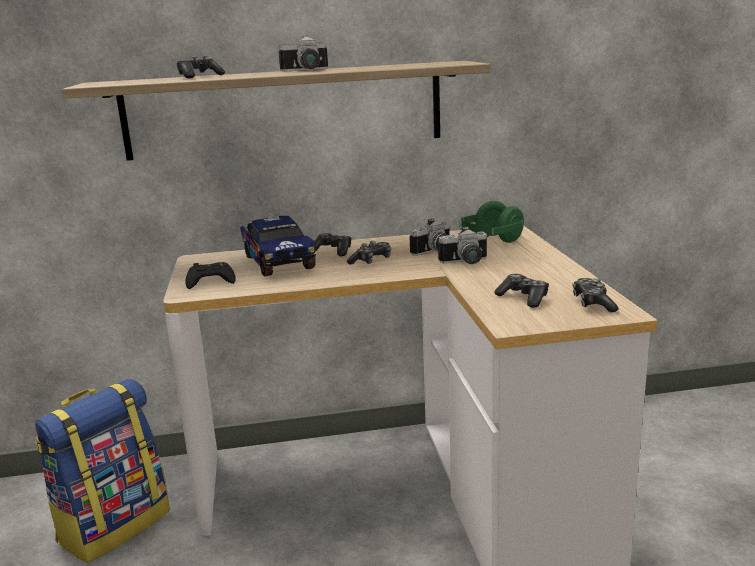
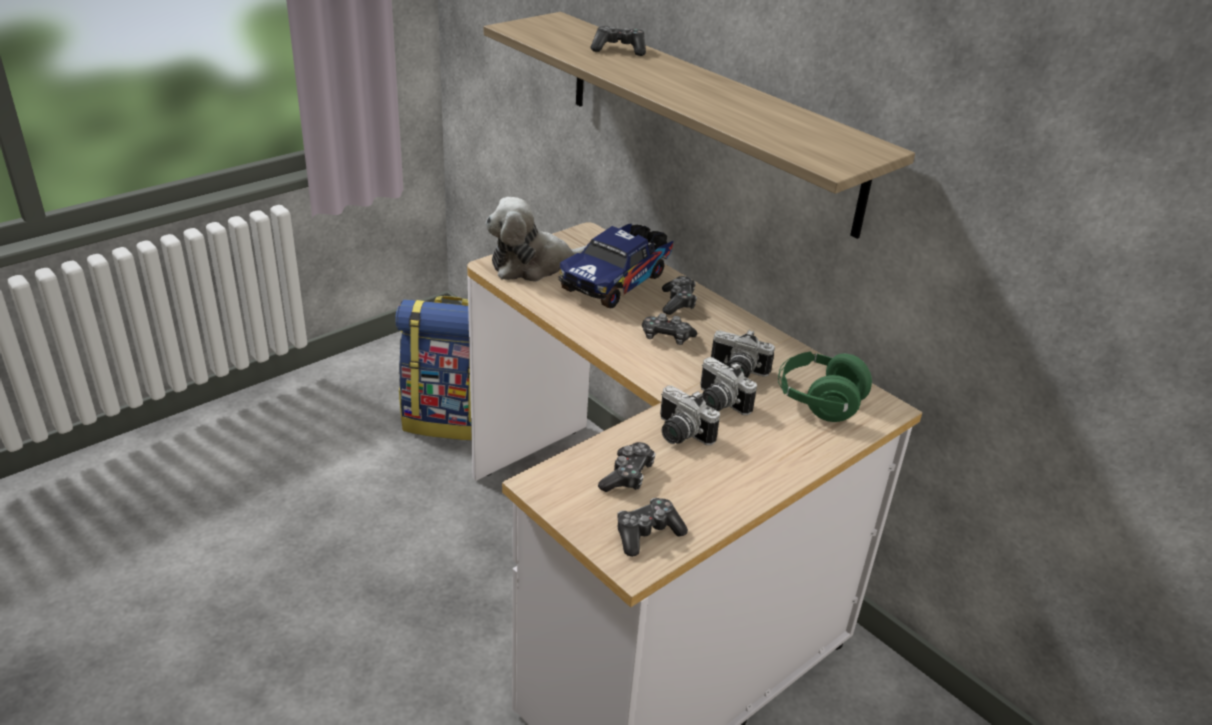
camera: 55 degrees right, 15 degrees up
black game controller [185,262,236,289] -> plush toy [485,197,587,282]
camera [279,35,328,72] -> camera moved to [660,386,720,445]

